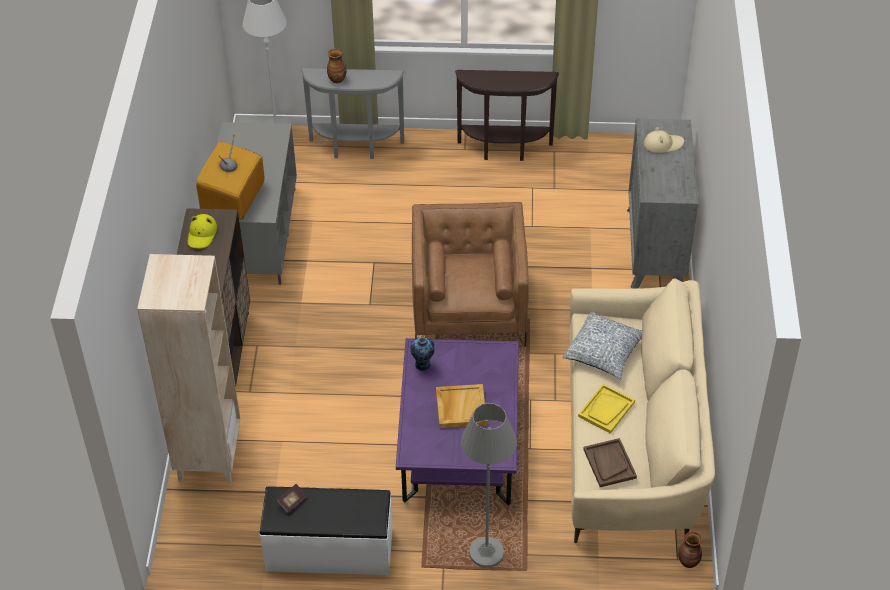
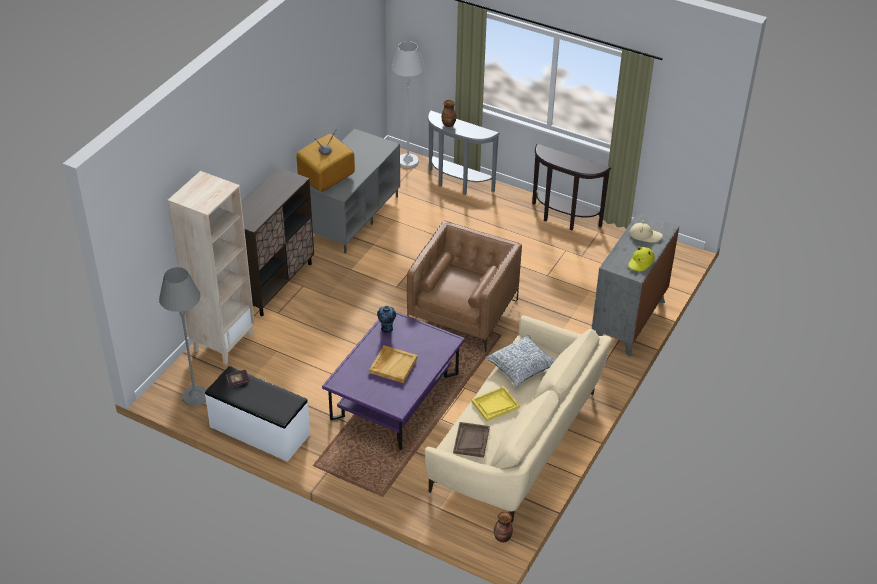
camera: 25 degrees right, 5 degrees down
yellow hat [188,214,217,248] -> yellow hat moved to [628,246,655,271]
grey floor lamp [461,403,517,567] -> grey floor lamp moved to [159,267,206,406]

